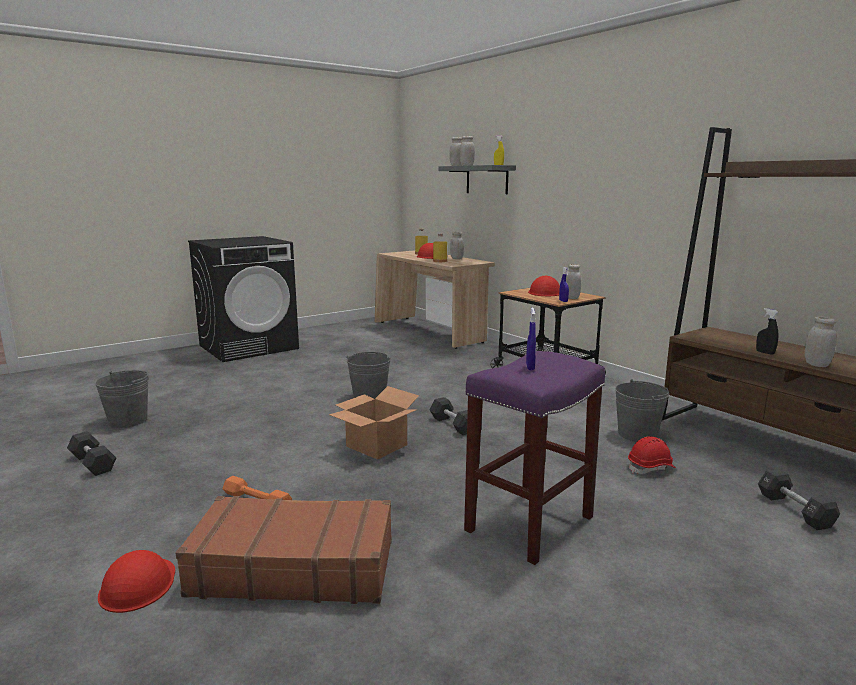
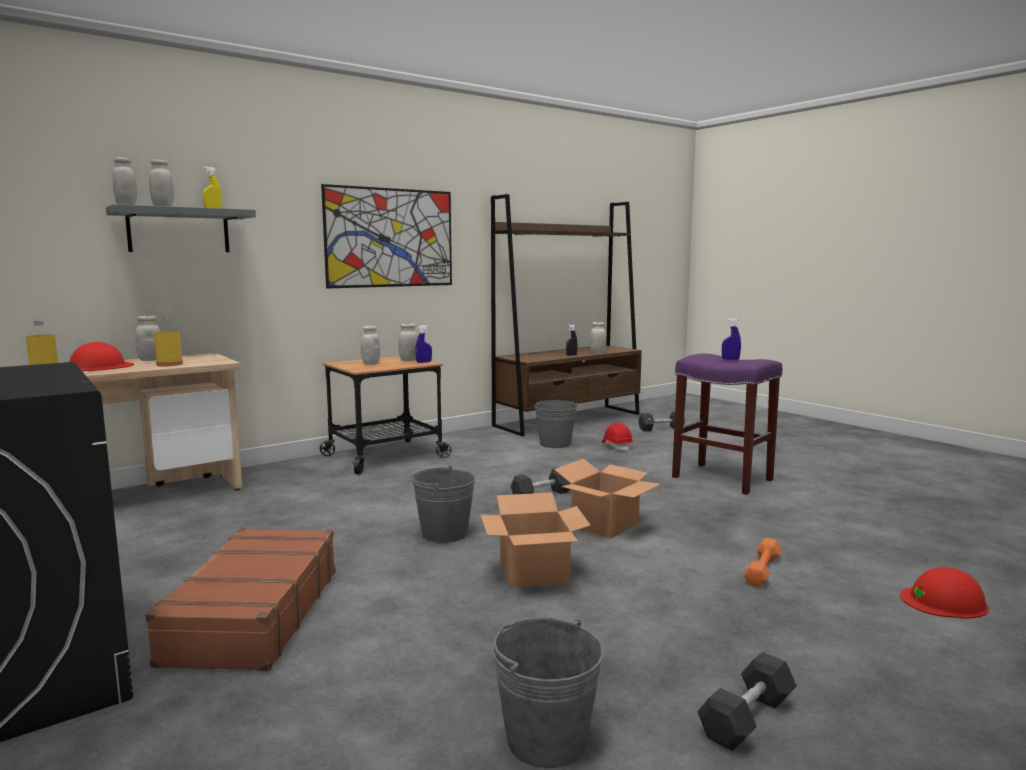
camera: 90 degrees left, 5 degrees down
brown suitcase [176,496,392,604] -> brown suitcase moved to [145,528,336,671]
red hard hat [528,276,560,296] -> white jar [361,326,380,365]
none -> picture [321,184,452,288]
none -> cardboard box [481,492,591,588]

